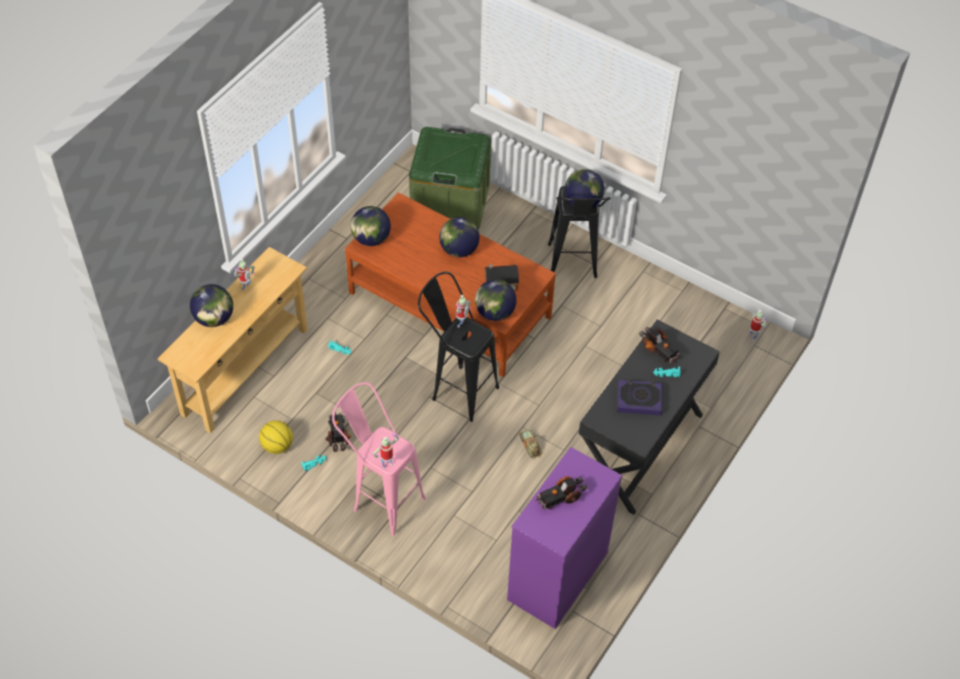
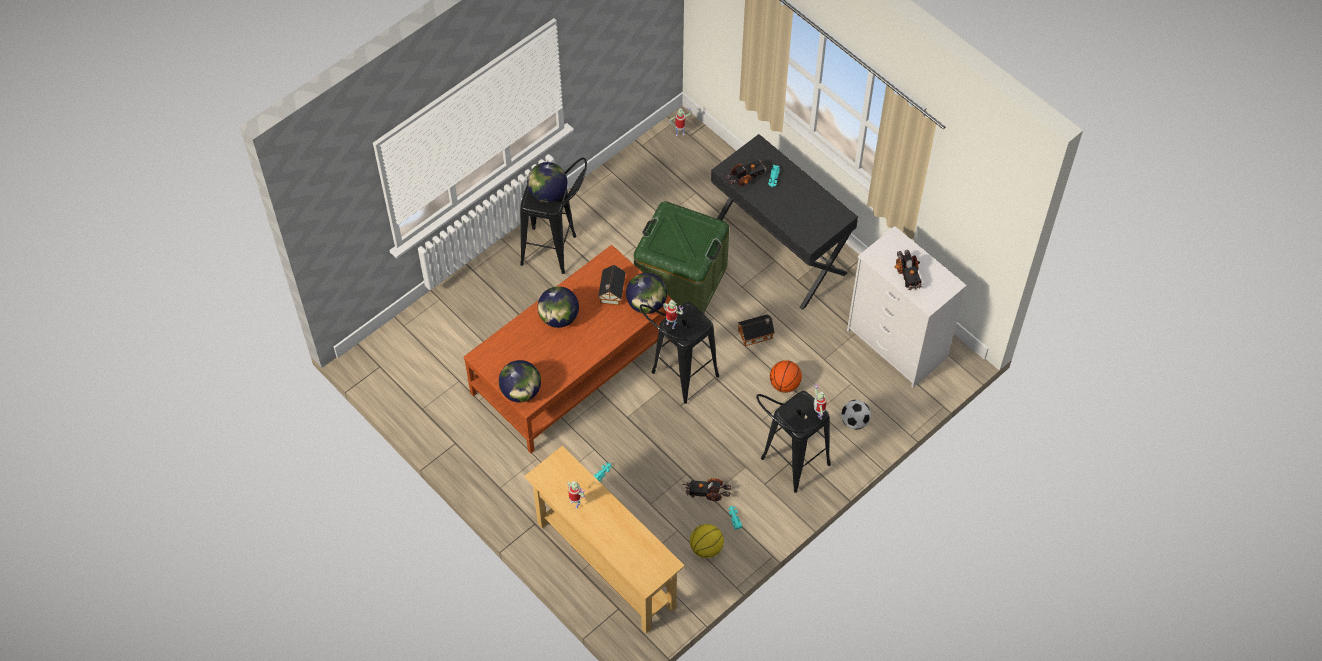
camera: 75 degrees left, 5 degrees up
globe [190,284,233,327] -> none
pink stool [332,382,426,536] -> black stool [756,391,831,493]
green storage box [409,127,491,229] -> green storage box moved to [634,201,729,314]
purple dresser [507,447,622,629] -> white dresser [847,226,967,388]
toy car [519,430,542,458] -> toy house [737,314,775,346]
book [617,380,662,415] -> none
none -> basketball [770,360,802,393]
none -> football [841,400,871,430]

